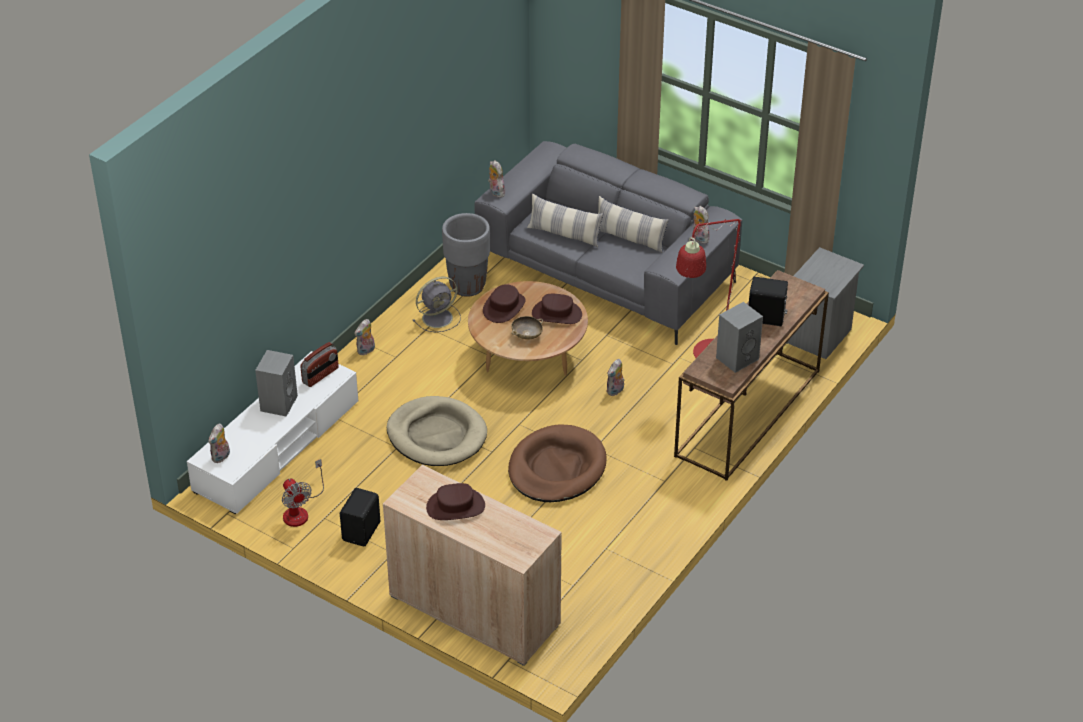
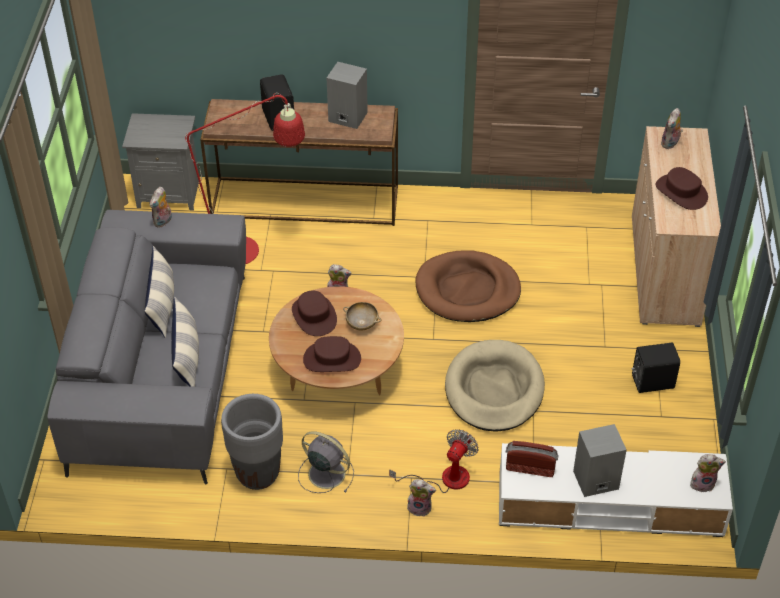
camera: 120 degrees left, 5 degrees up
fan [282,459,324,527] -> fan moved to [389,429,478,493]
plush toy [488,160,505,198] -> plush toy moved to [661,108,683,149]

